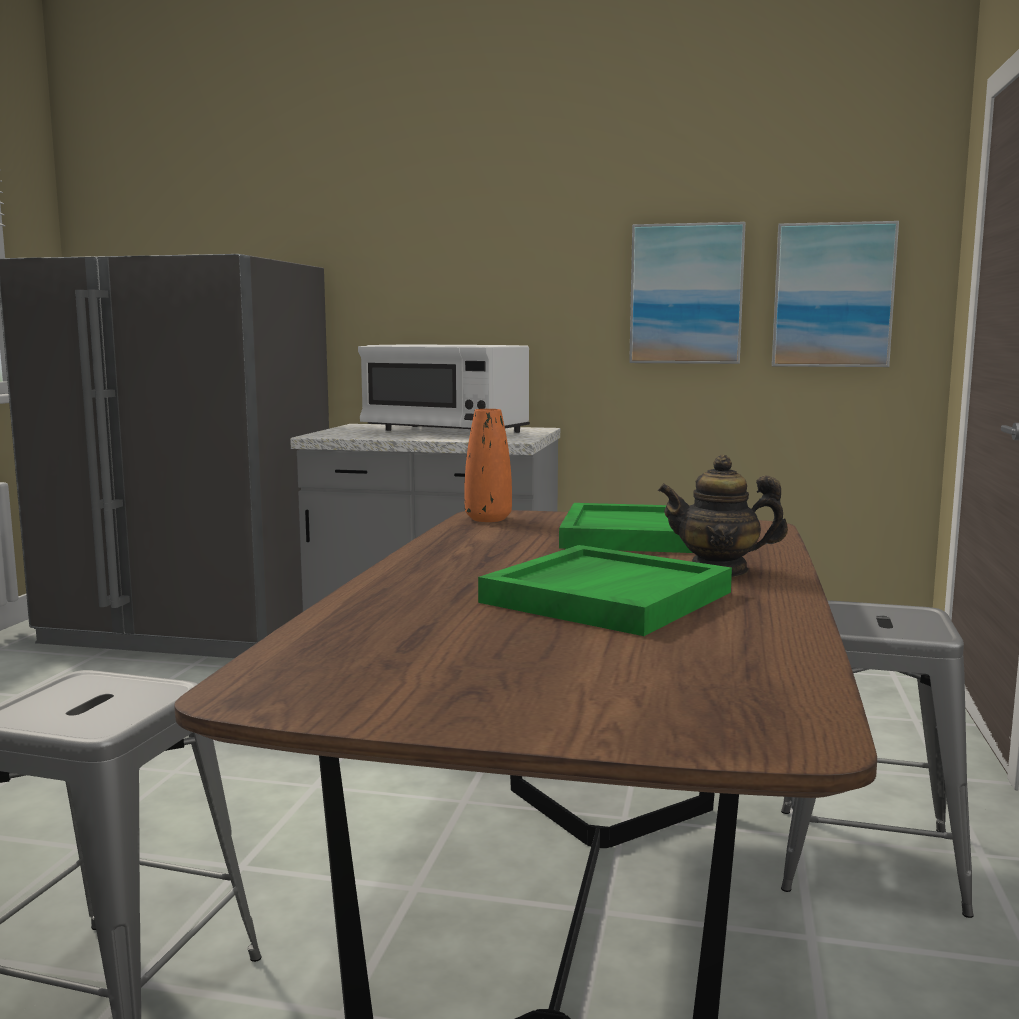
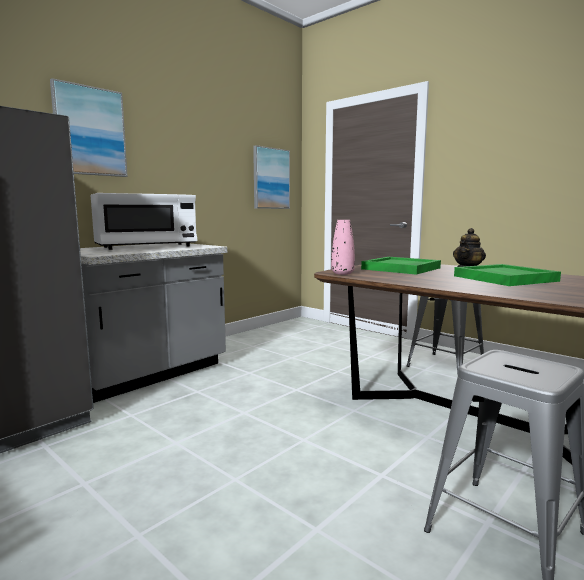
camera: 60 degrees left, 0 degrees up
orange vase [464,409,512,522] -> pink vase [331,220,355,275]
picture [629,222,746,364] -> picture moved to [50,78,128,177]

